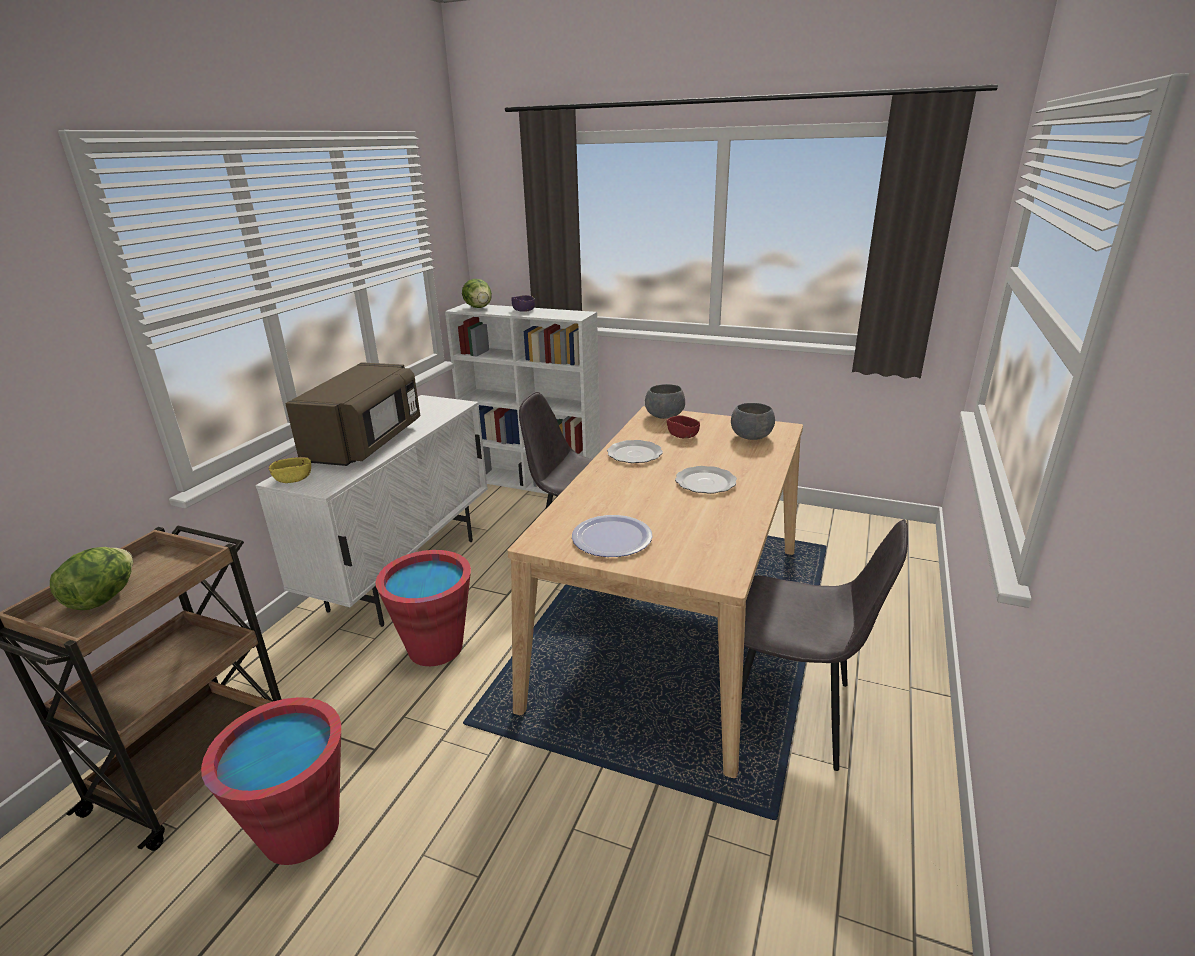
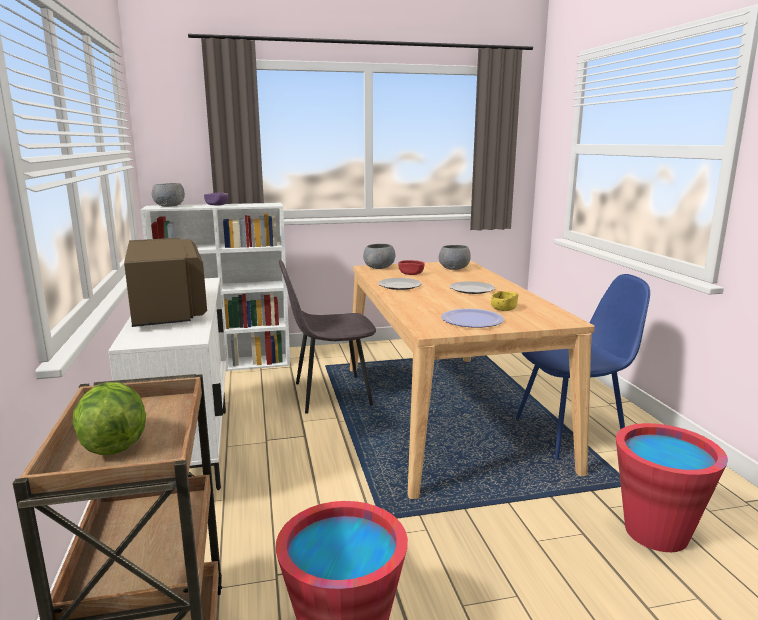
camera: 35 degrees left, 10 degrees down
yellow bowl [269,457,311,483] -> yellow bowl moved to [491,291,518,311]
red bucket [376,550,471,666] -> red bucket moved to [616,423,728,552]
lettuce [462,279,492,308] -> grey bowl [152,183,185,207]
grey chair [742,519,908,771] -> blue chair [516,274,650,460]

